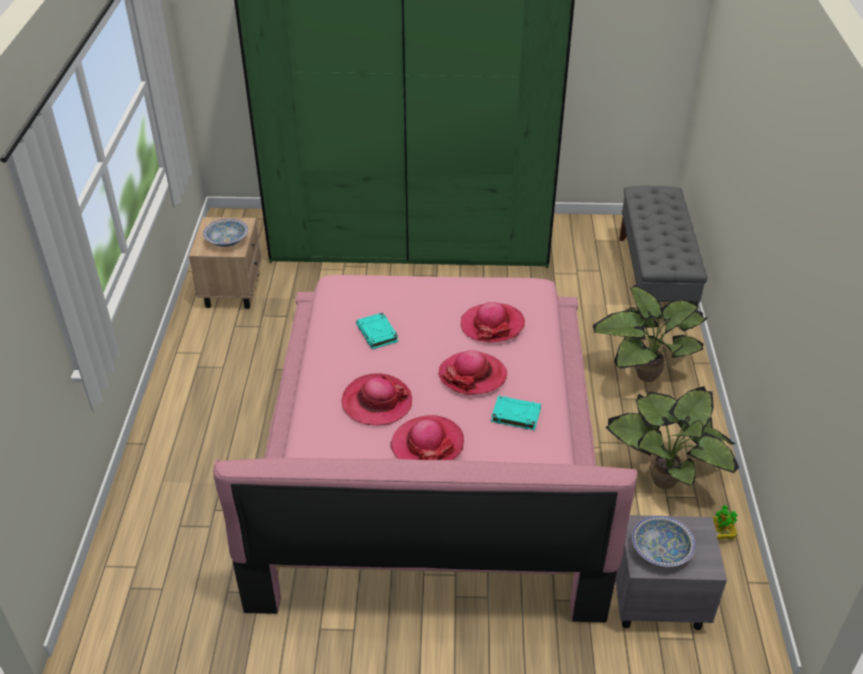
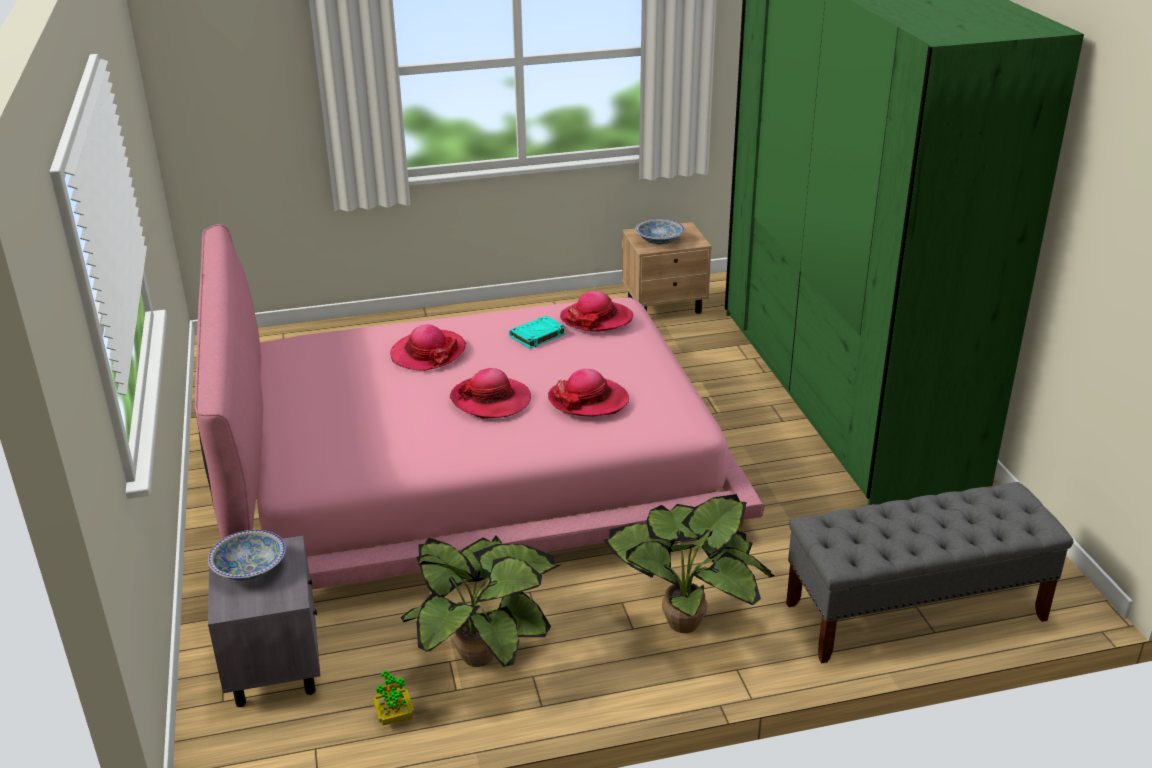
camera: 75 degrees right, 10 degrees down
hat [391,415,464,460] -> hat moved to [560,291,633,332]
turquoise book [491,396,541,430] -> none

